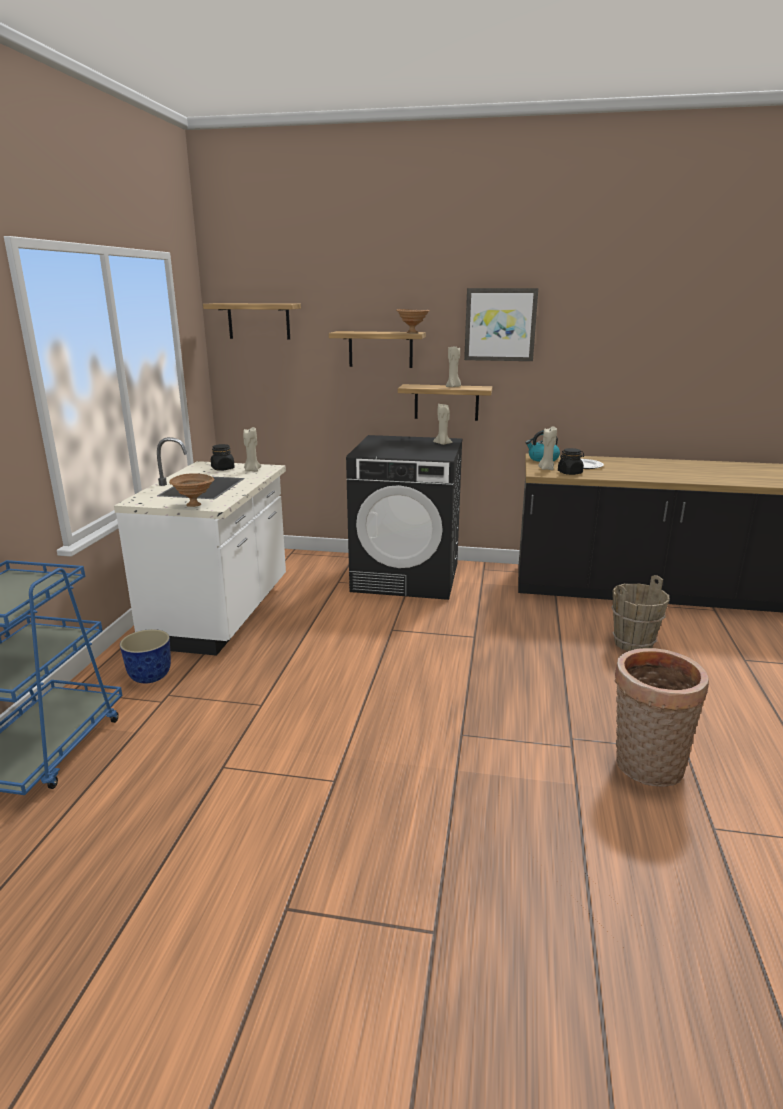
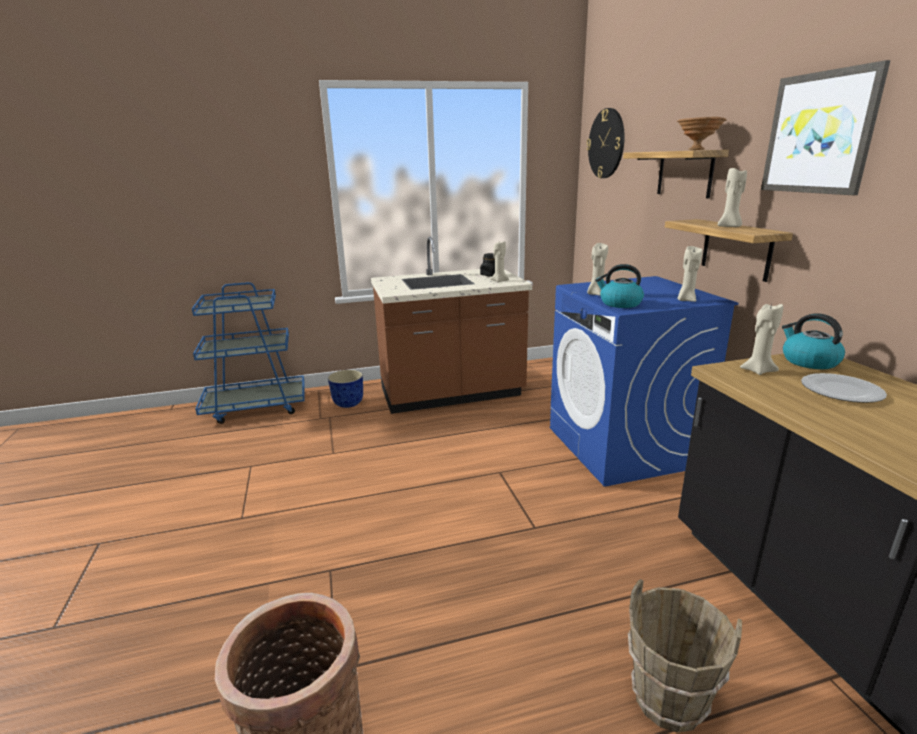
camera: 65 degrees right, 0 degrees up
white counter [114,437,286,656] -> brown counter [371,237,532,414]
brown bowl [169,473,215,507] -> none
shelf [203,303,301,339] -> wall clock [586,108,625,178]
black washing machine [346,435,462,600] -> blue washing machine [550,276,738,487]
black jar [558,448,584,475] -> none
none -> beige candle [587,243,608,296]
none -> kettle [595,264,644,308]

